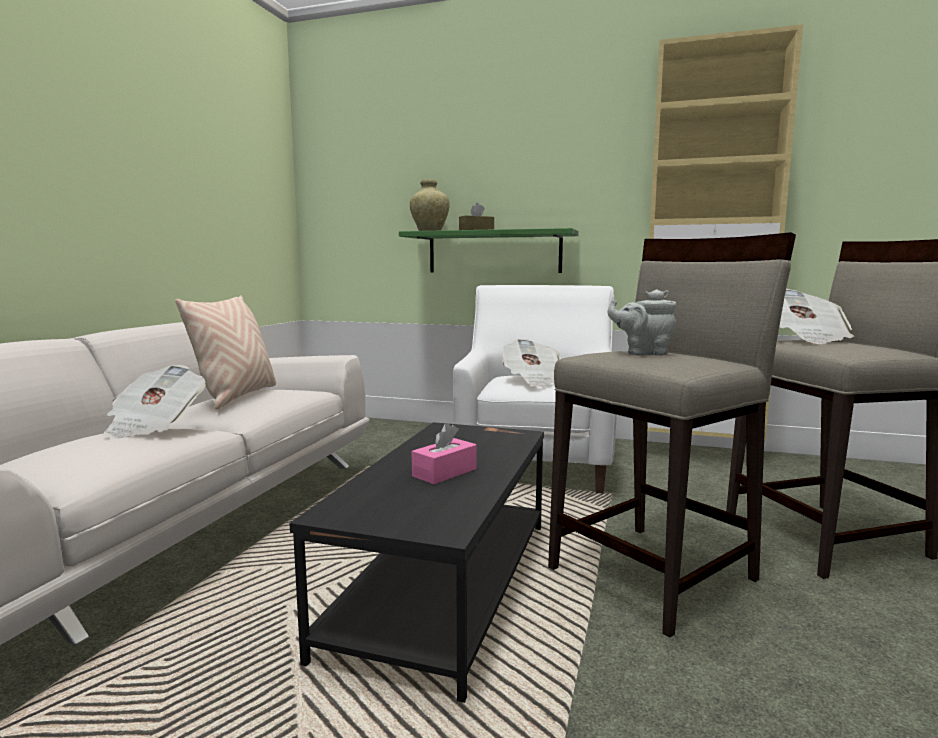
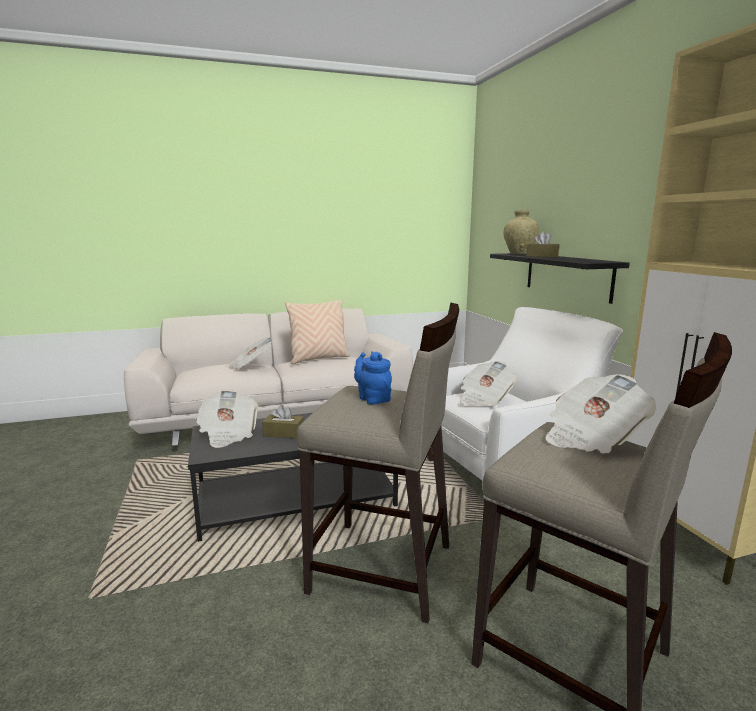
camera: 55 degrees right, 5 degrees up
green shelf [399,228,579,273] -> black shelf [490,253,630,304]
pink tissue box [412,423,477,484] -> brown tissue box [262,405,304,439]
grey teapot [607,289,676,356] -> blue teapot [354,351,392,404]
none -> newspaper [195,390,258,448]

